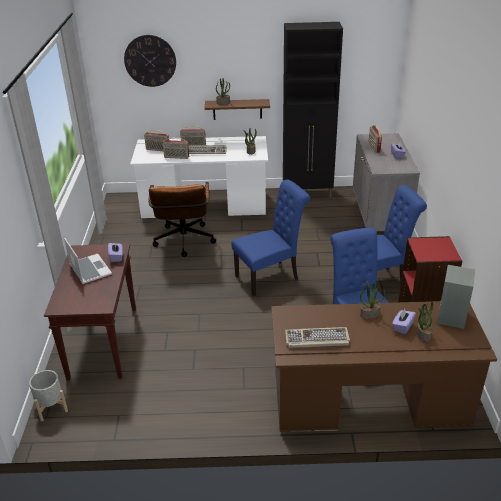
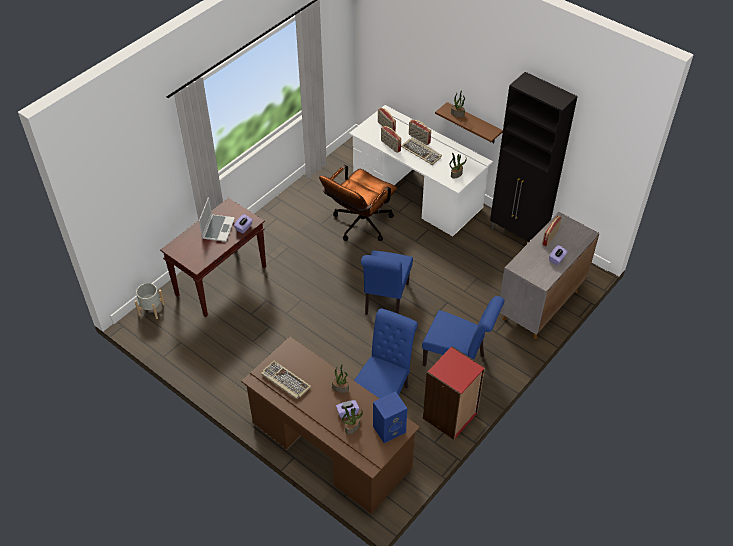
camera: 40 degrees right, 15 degrees up
wall clock [124,35,176,87] -> none
blue chair [231,179,310,296] -> blue chair turned 90 degrees clockwise [361,250,413,315]
grey speaker [437,265,475,329] -> blue speaker [373,391,407,443]

